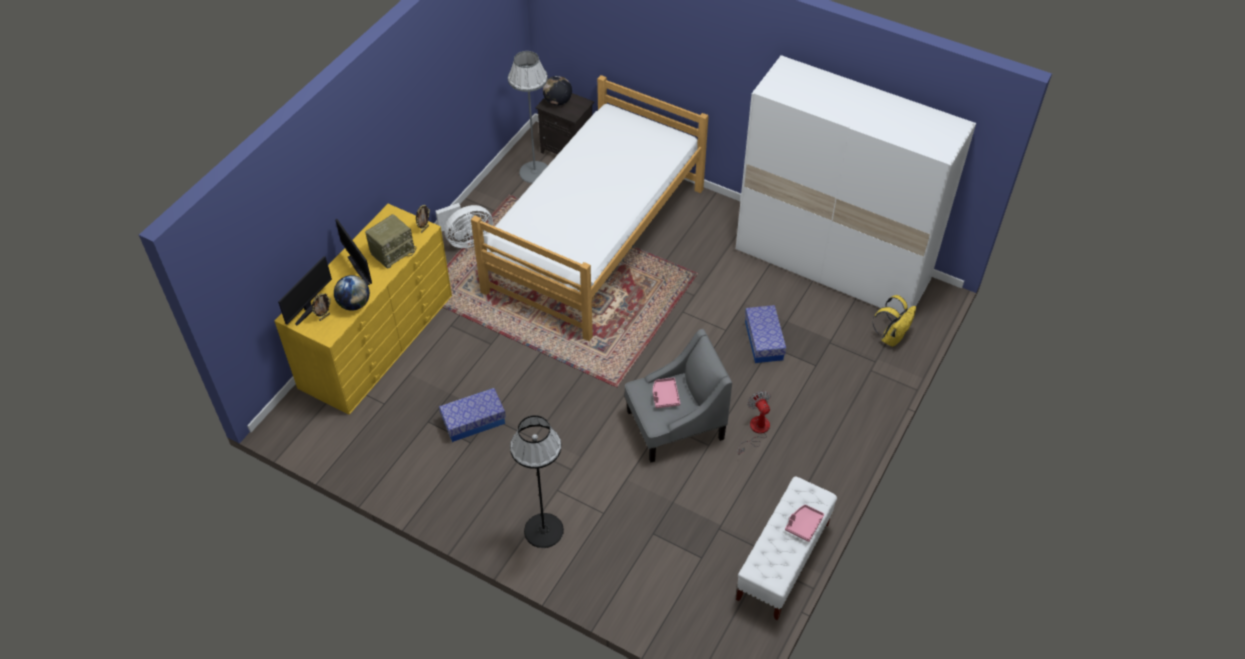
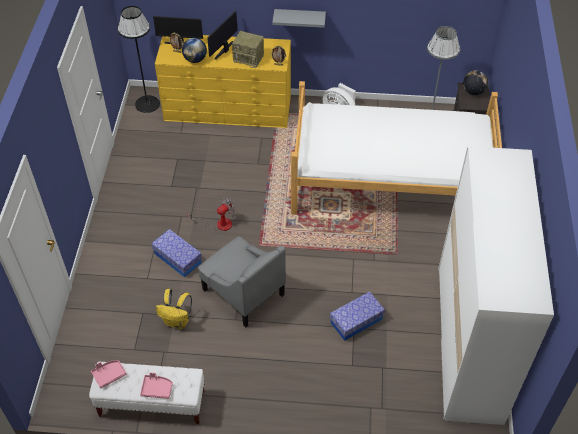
camera: 65 degrees right, 0 degrees up
storage box [439,388,506,442] -> storage box moved to [151,229,202,277]
black floor lamp [510,415,564,548] -> black floor lamp moved to [118,6,160,113]
pink tray [653,378,680,408] -> pink tray moved to [91,360,127,388]
fan [738,391,771,455] -> fan moved to [187,198,235,231]
yellow backpack [873,295,916,347] -> yellow backpack moved to [156,289,192,329]
none -> grey shelf [272,9,326,28]

